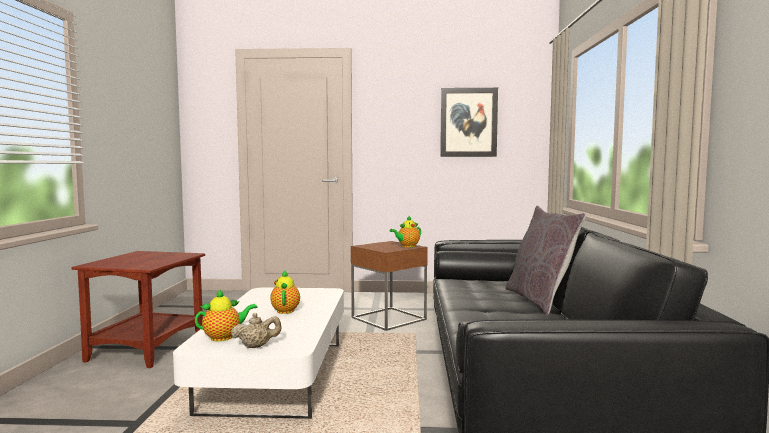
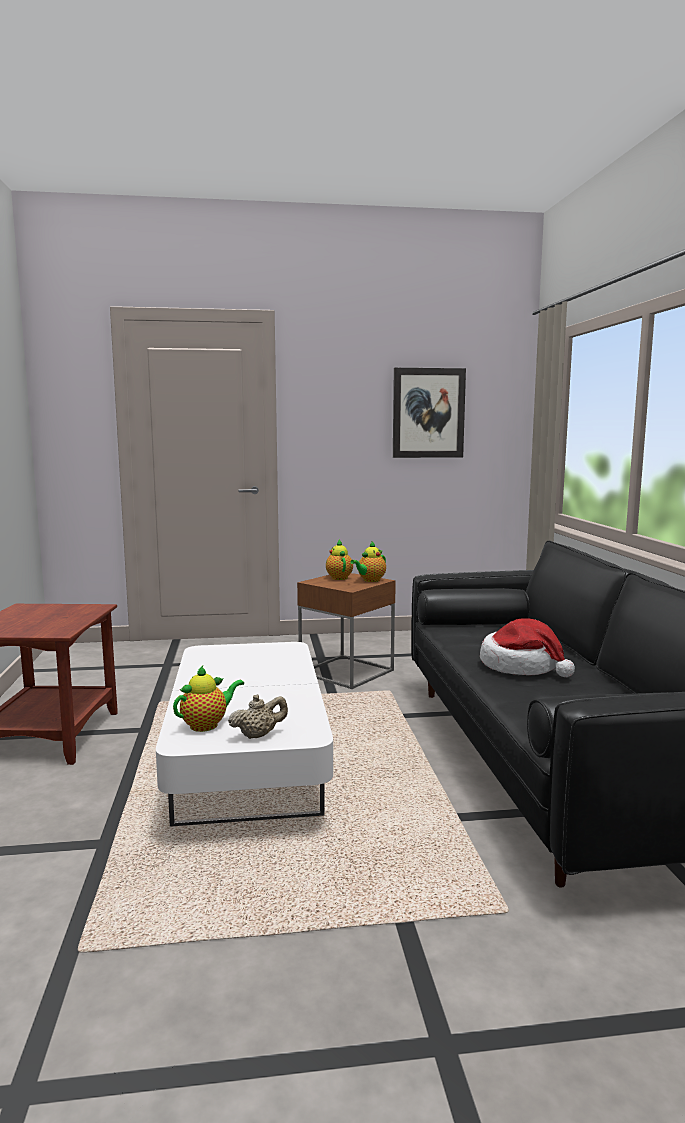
camera: 10 degrees left, 5 degrees up
teapot [270,270,300,314] -> teapot moved to [326,539,353,580]
grey pillow [505,206,587,315] -> none
none -> hat [480,618,575,677]

